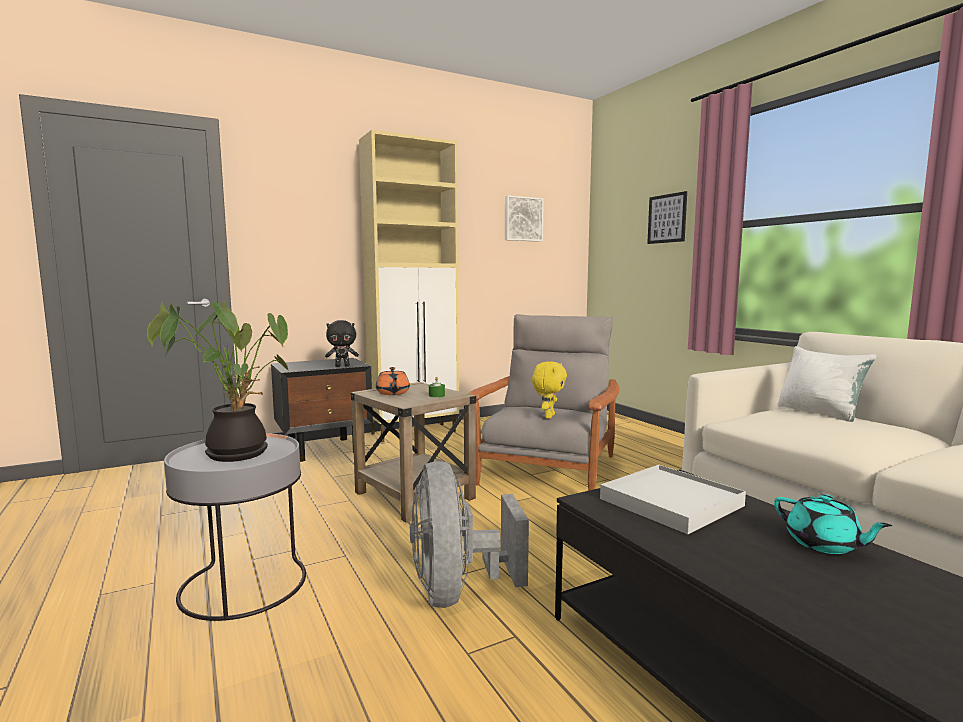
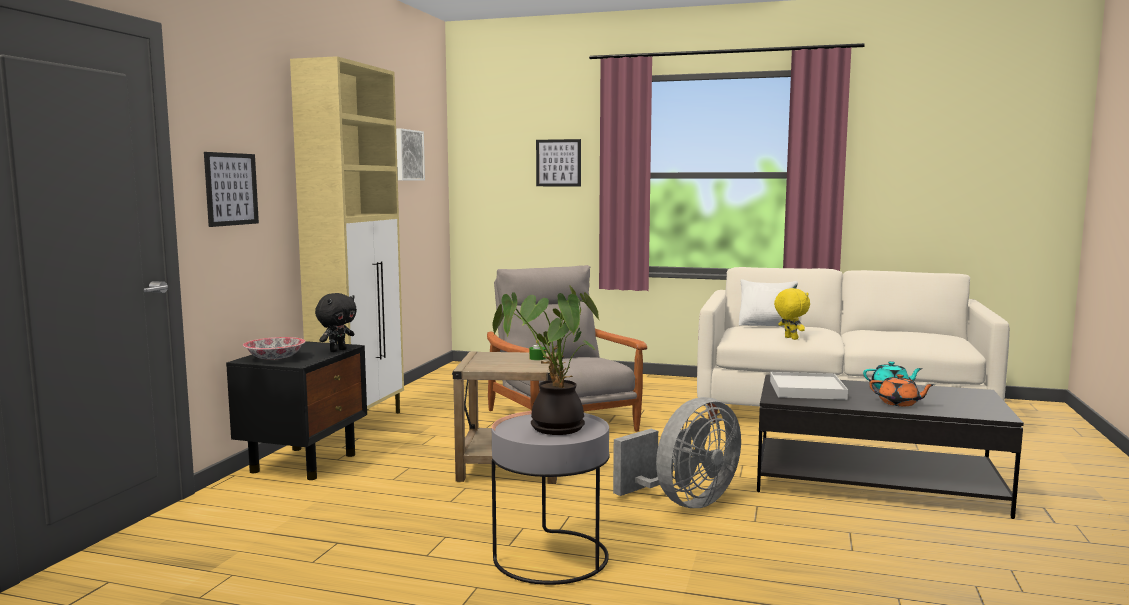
camera: 45 degrees left, 0 degrees up
orange teapot [376,367,410,395] -> orange teapot moved to [869,374,935,406]
grey fan [410,461,529,608] -> grey fan turned 75 degrees counterclockwise [613,397,741,508]
yellow plush toy [532,361,567,419] -> yellow plush toy moved to [774,288,810,340]
none -> picture [204,152,259,227]
none -> bowl [243,337,305,360]

